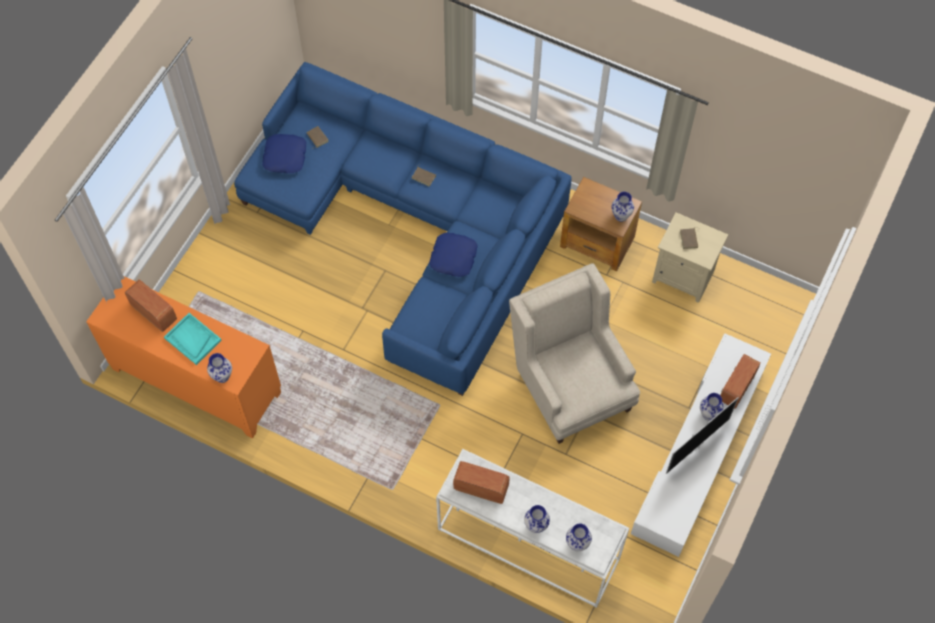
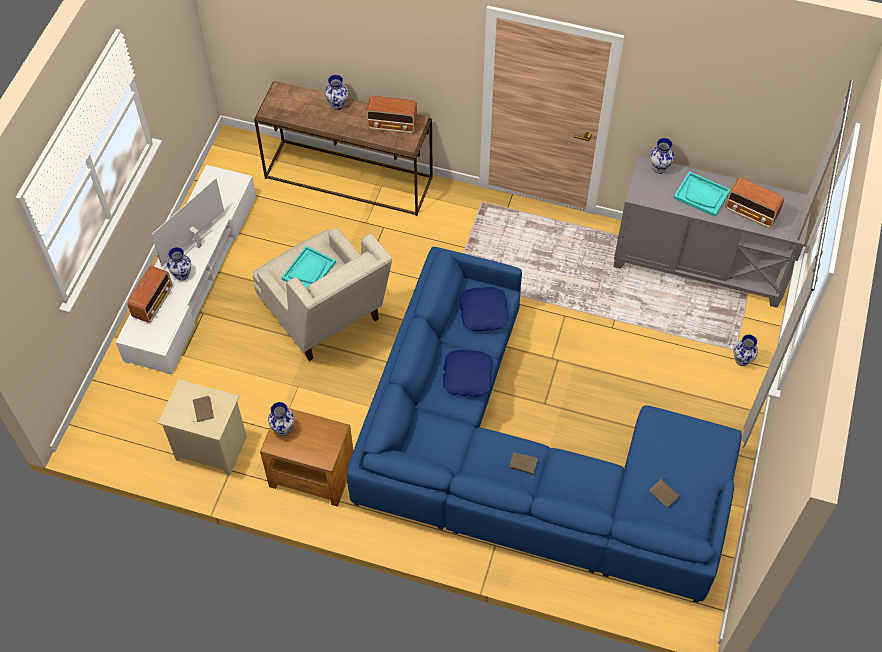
camera: 170 degrees right, 5 degrees down
orange cabinet [86,276,281,438] -> grey cabinet [614,155,811,308]
blue pillow [262,134,306,173] -> blue pillow moved to [460,287,509,331]
white console table [436,449,629,608] -> brown console table [254,81,433,216]
vase [566,524,592,551] -> vase moved to [734,335,758,366]
none -> turquoise tray [281,246,336,289]

